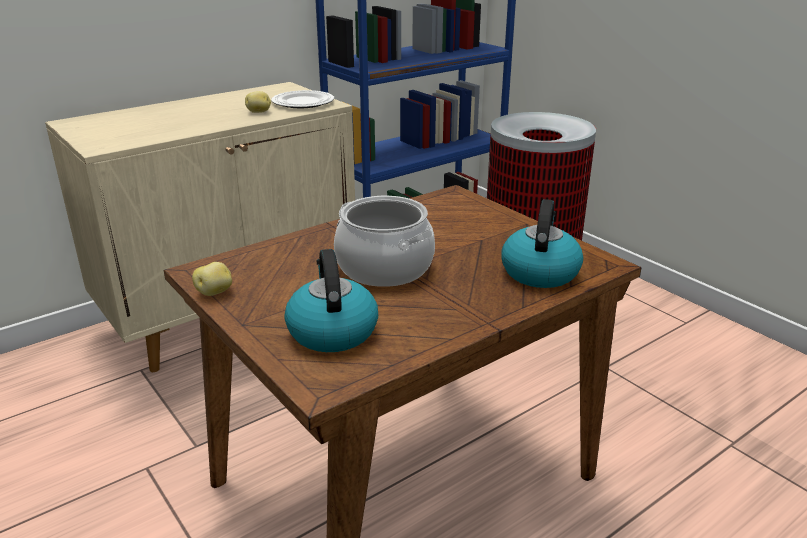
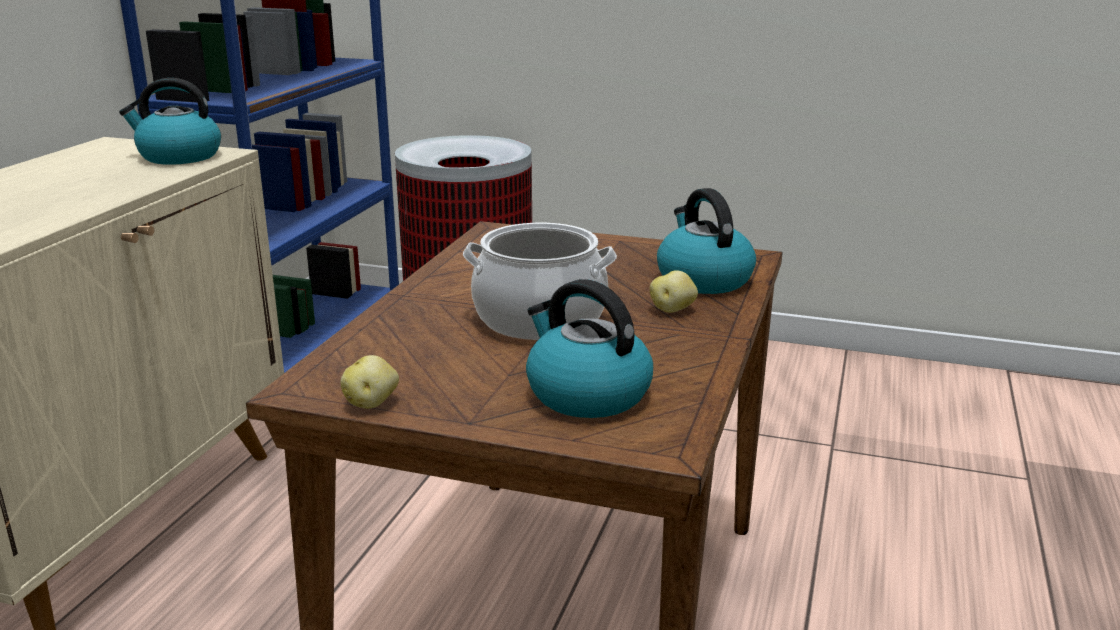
camera: 35 degrees left, 5 degrees down
potato [245,91,271,113] -> potato moved to [650,270,698,313]
plate [271,90,334,108] -> kettle [119,78,221,165]

